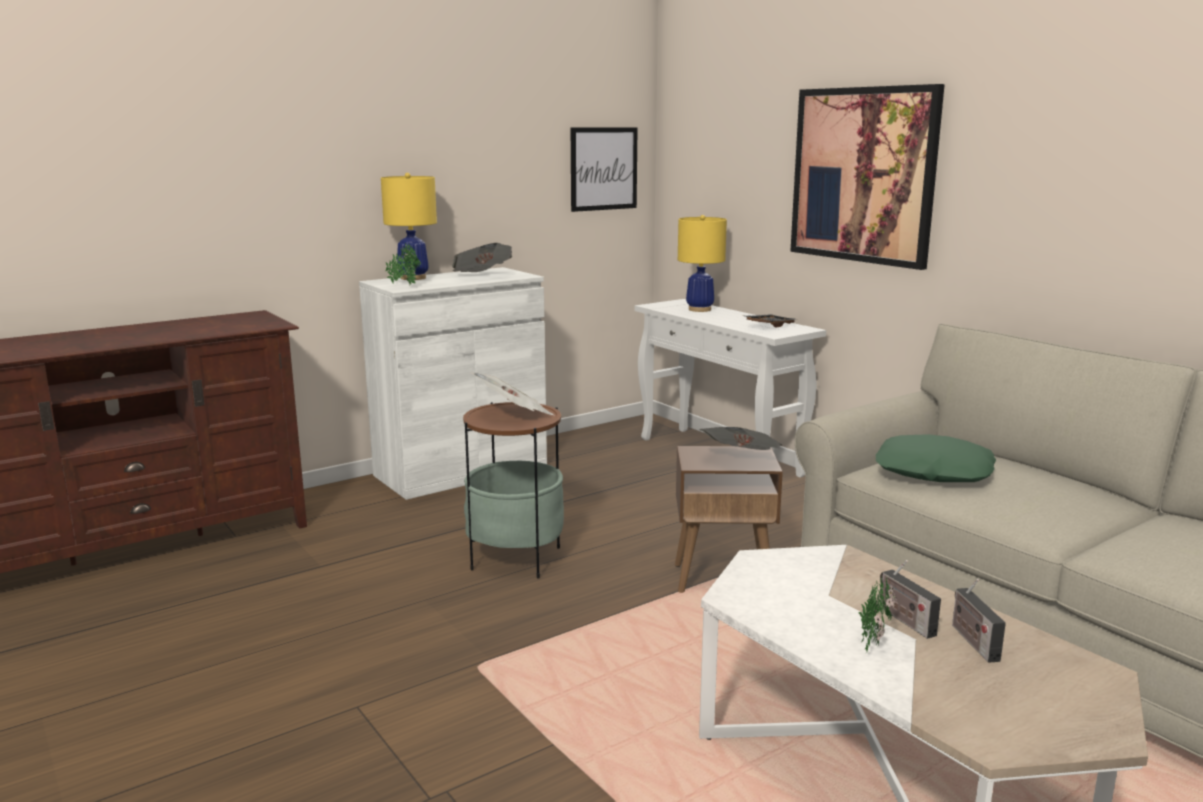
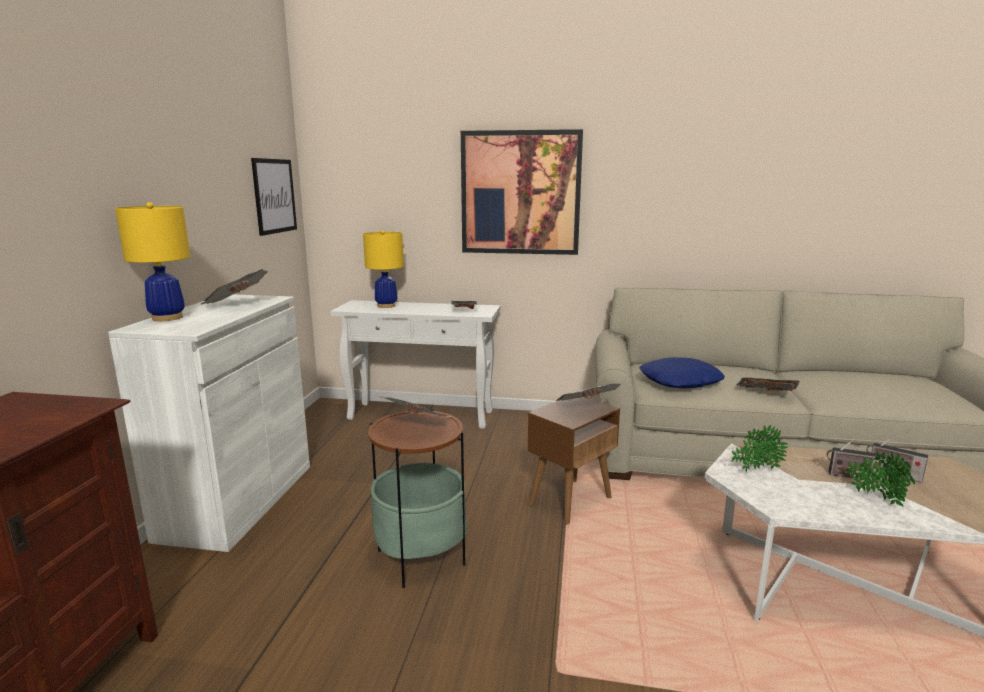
camera: 45 degrees left, 0 degrees up
potted plant [385,243,421,285] -> potted plant moved to [732,425,788,473]
green pillow [876,434,996,482] -> blue pillow [639,357,725,389]
none -> black tray [737,378,800,391]

